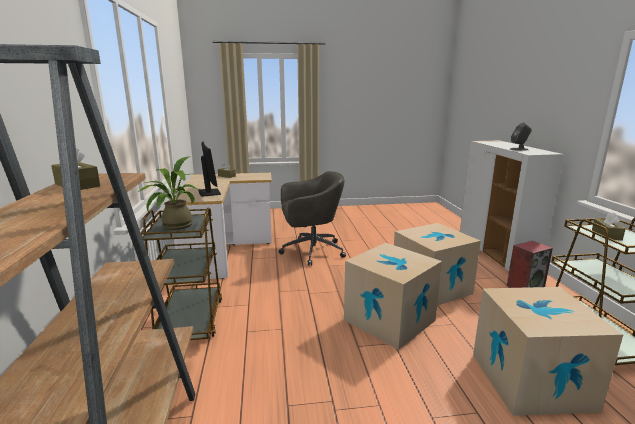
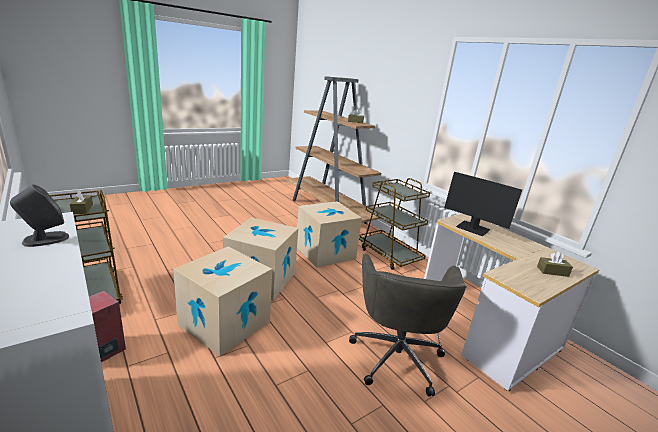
camera: 150 degrees right, 5 degrees up
potted plant [138,156,200,230] -> none
grey office chair [279,171,346,266] -> grey office chair turned 45 degrees counterclockwise [349,254,467,396]
cardboard box [473,287,623,416] -> cardboard box moved to [297,201,362,268]

